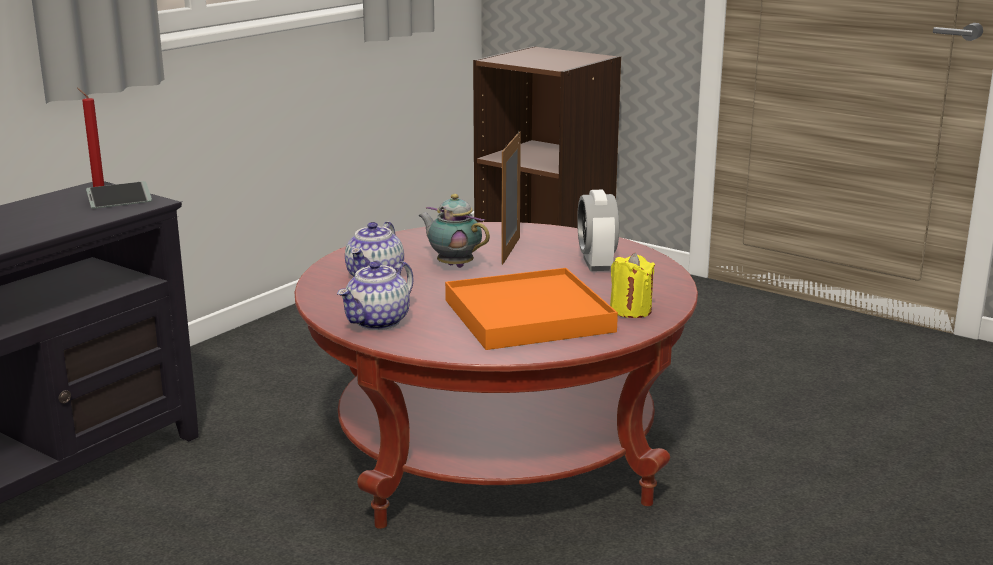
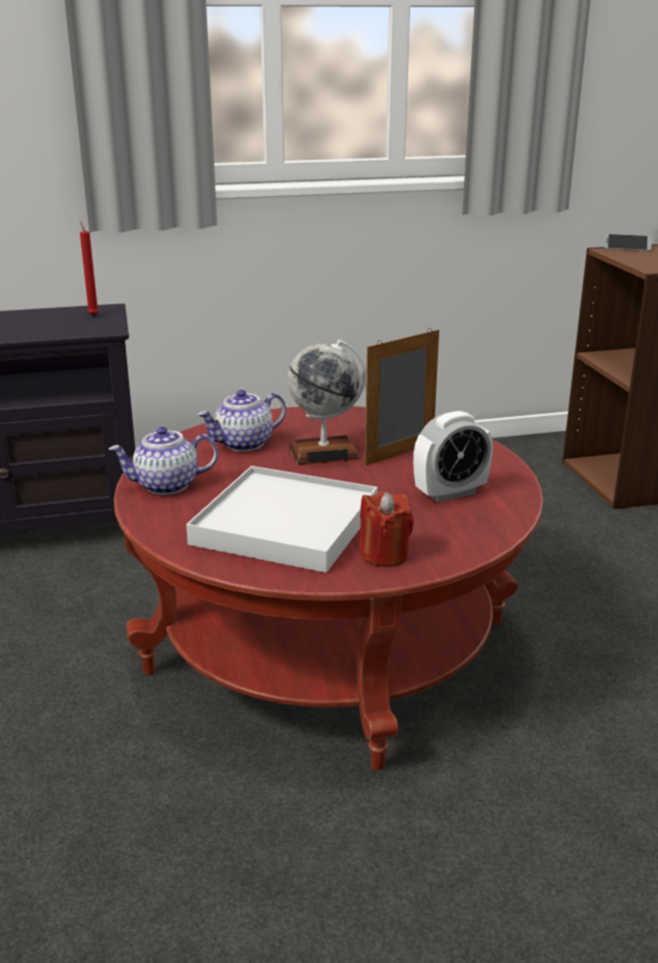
camera: 40 degrees right, 5 degrees up
phone [86,181,152,209] -> phone moved to [605,234,652,251]
teapot [418,194,490,268] -> globe [288,340,365,465]
orange tray [445,268,618,350] -> white tray [186,466,378,573]
alarm clock [577,190,619,271] -> alarm clock turned 150 degrees counterclockwise [413,411,493,503]
yellow candle [610,253,655,318] -> red candle [359,492,414,567]

